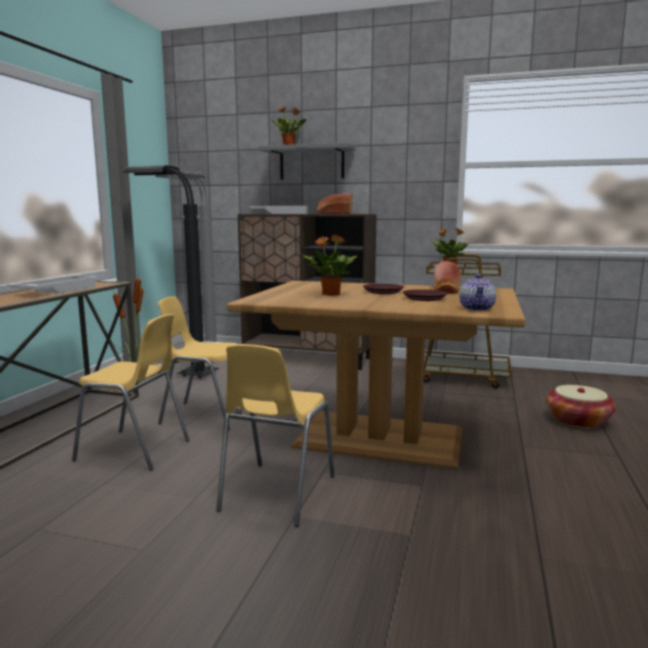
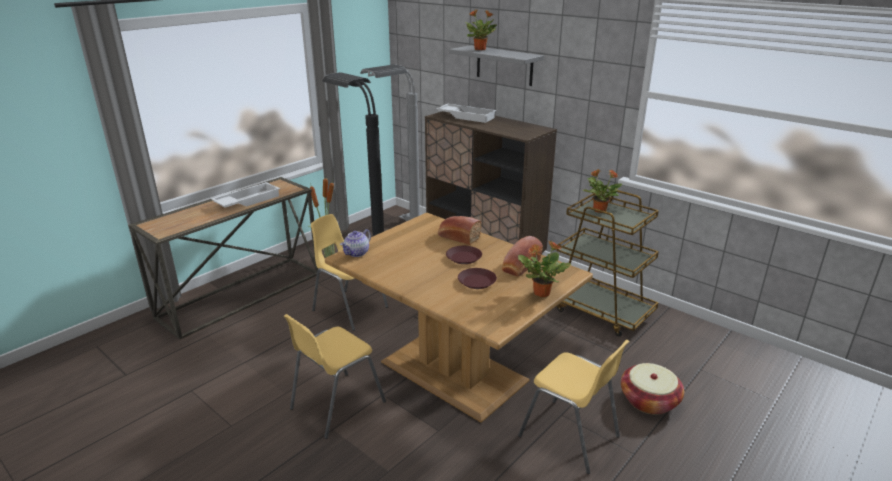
camera: 25 degrees right, 15 degrees up
yellow chair [72,314,189,471] -> yellow chair moved to [518,340,630,474]
potted plant [302,235,357,296] -> potted plant moved to [518,240,571,297]
bread [317,194,353,214] -> bread moved to [438,216,481,245]
teapot [459,274,496,311] -> teapot moved to [340,229,371,257]

